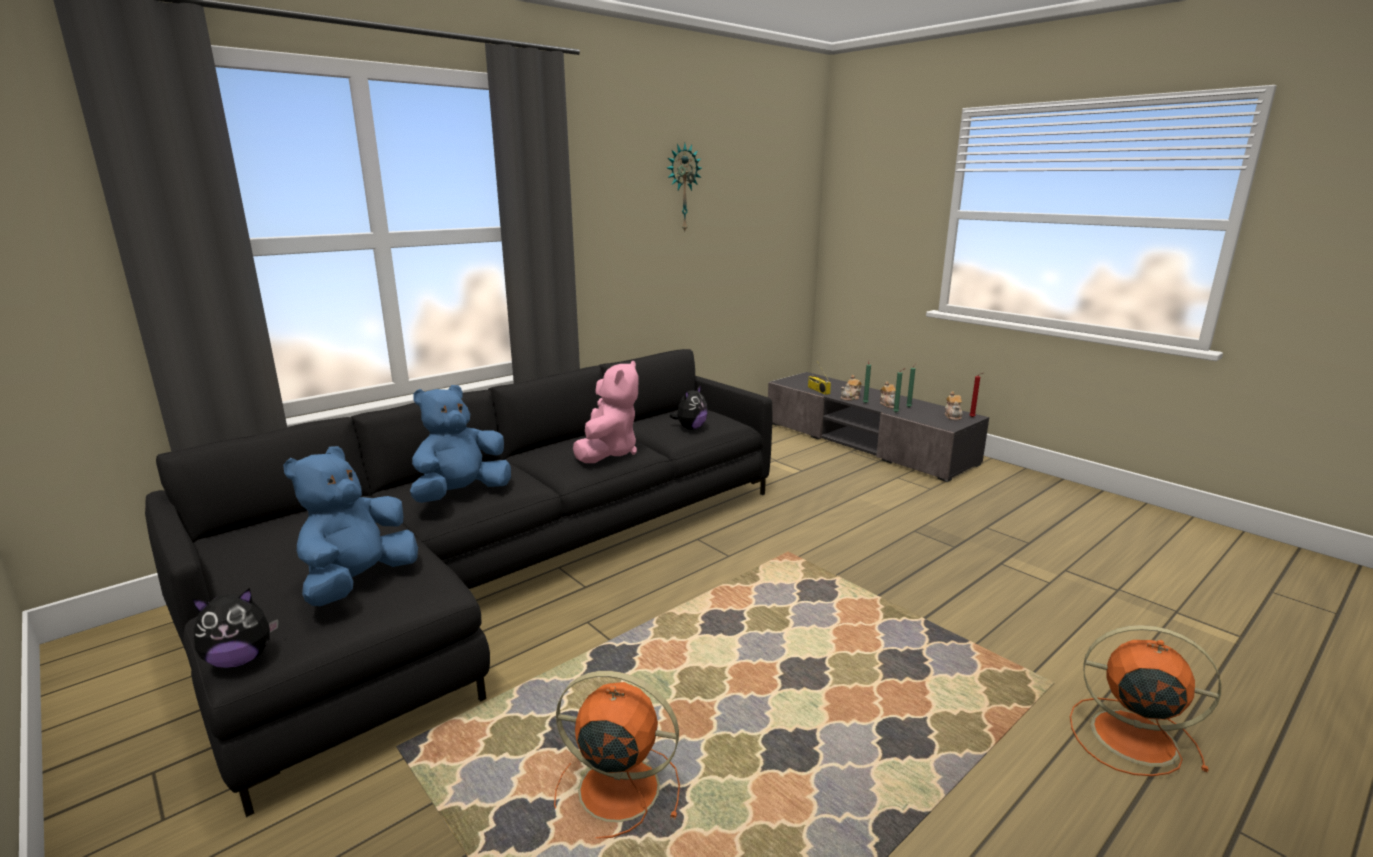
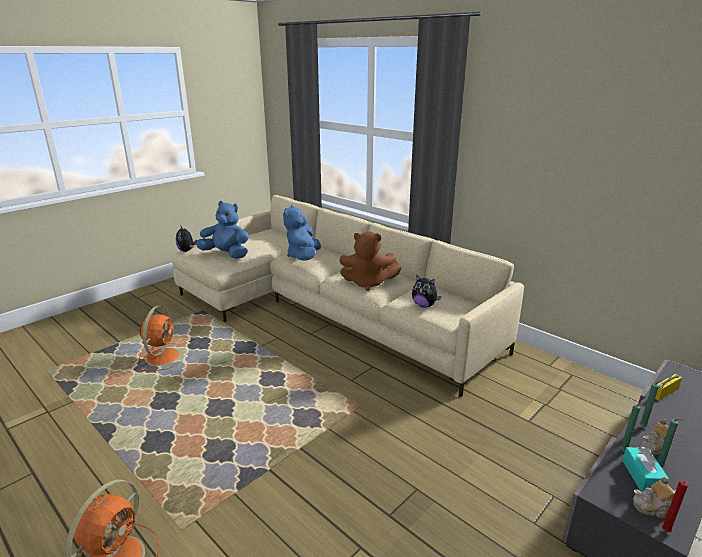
camera: 85 degrees right, 5 degrees up
black sofa [145,349,773,817] -> beige sofa [172,195,524,397]
blue plush toy [410,385,511,503] -> blue plush toy turned 120 degrees counterclockwise [283,205,321,261]
pink plush toy [573,361,639,463] -> brown plush toy [339,231,402,291]
wall clock [667,143,702,231] -> none
teapot [841,375,862,401] -> none
none -> turquoise tissue box [622,446,669,492]

